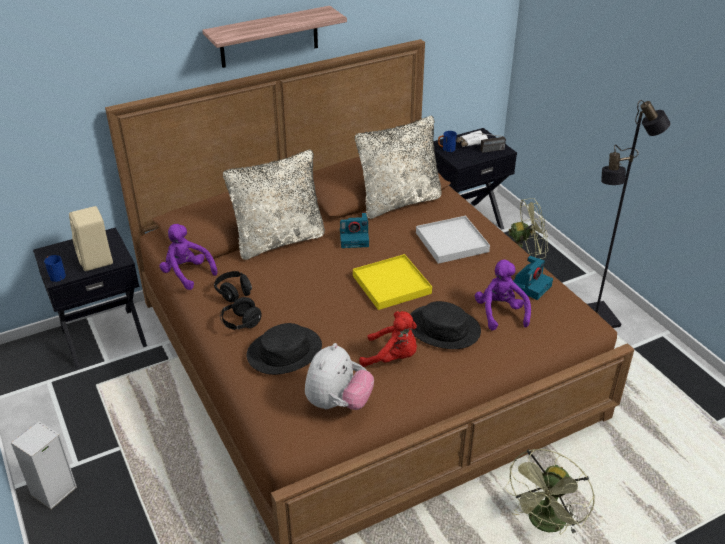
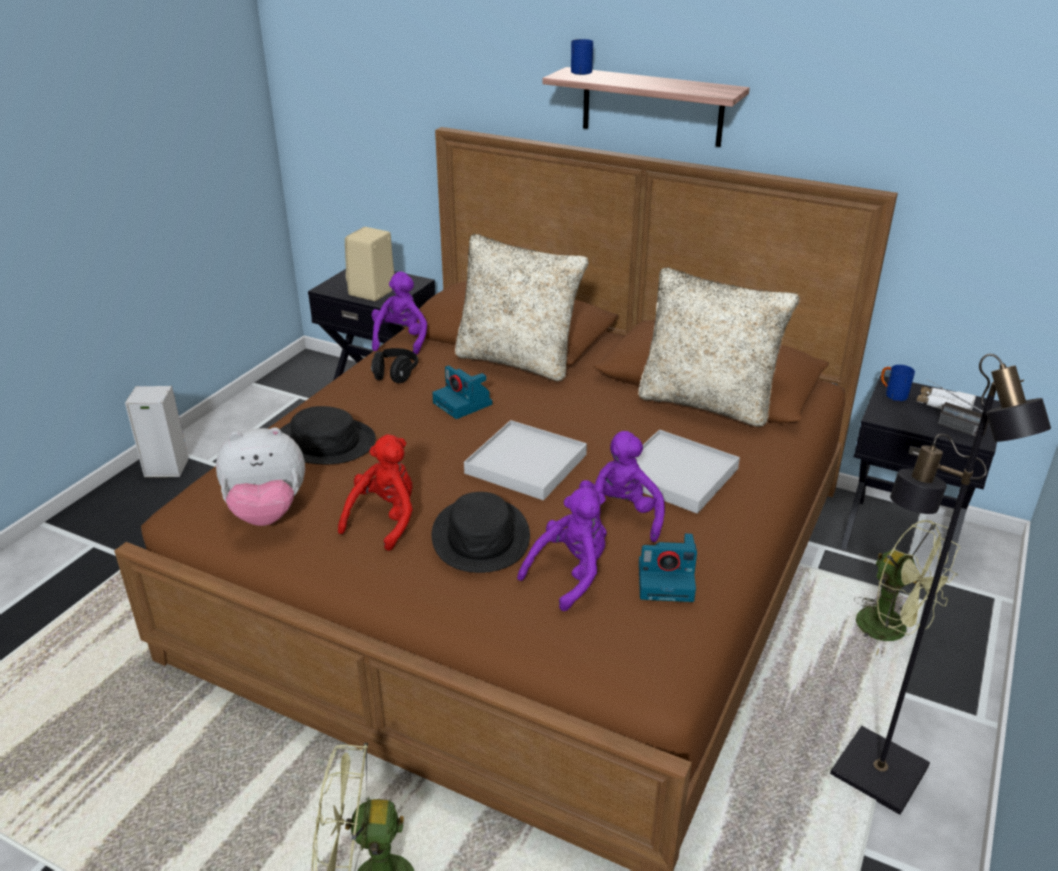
camera: 55 degrees right, 5 degrees down
blue mug [44,255,66,282] -> blue mug moved to [571,39,593,75]
black headphones [220,297,262,330] -> none
camera [340,213,369,248] -> camera moved to [432,365,492,419]
yellow tray [353,254,432,310] -> white tray [464,420,587,500]
red plush toy [359,311,417,367] -> red plush toy turned 135 degrees counterclockwise [338,434,413,551]
none -> purple plush toy [579,431,665,542]

